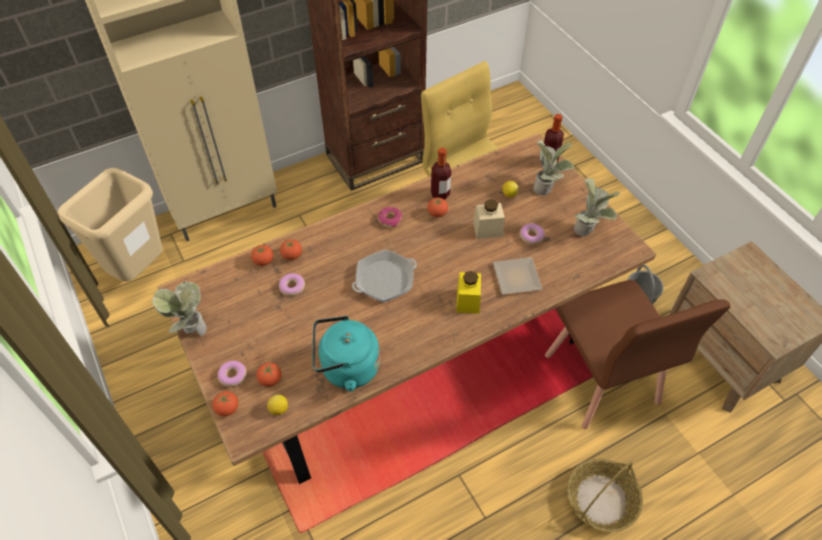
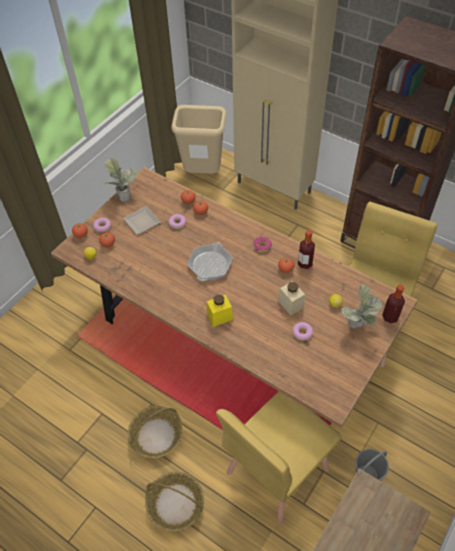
camera: 65 degrees right, 0 degrees up
turquoise kettle [312,316,380,392] -> none
frying pan [352,250,417,302] -> frying pan turned 75 degrees clockwise [187,242,233,281]
plate [493,257,542,295] -> plate moved to [123,206,161,235]
brown chair [545,280,731,430] -> yellow chair [216,392,342,524]
potted plant [574,178,620,236] -> none
none -> basket [128,406,183,458]

